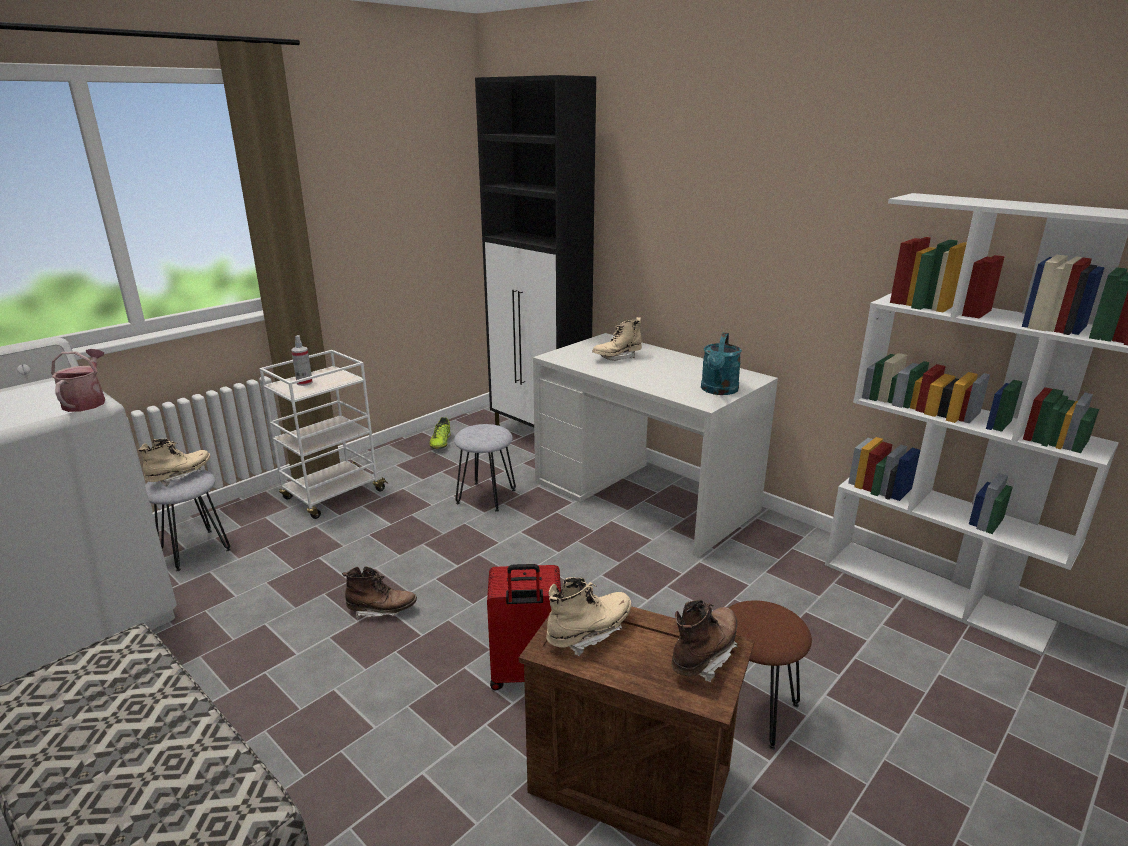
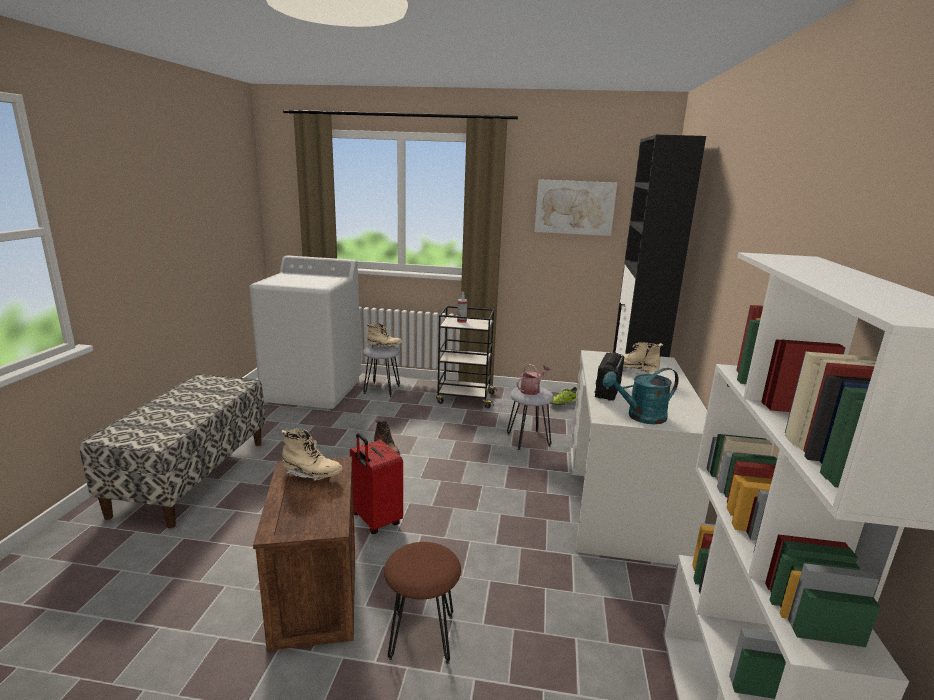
camera: 55 degrees right, 5 degrees down
watering can [51,349,105,412] -> watering can moved to [517,364,550,395]
white cart [259,350,389,519] -> black cart [436,306,497,408]
brown boot [671,600,737,682] -> none
none -> picture [534,179,617,236]
none -> radio [594,352,624,401]

